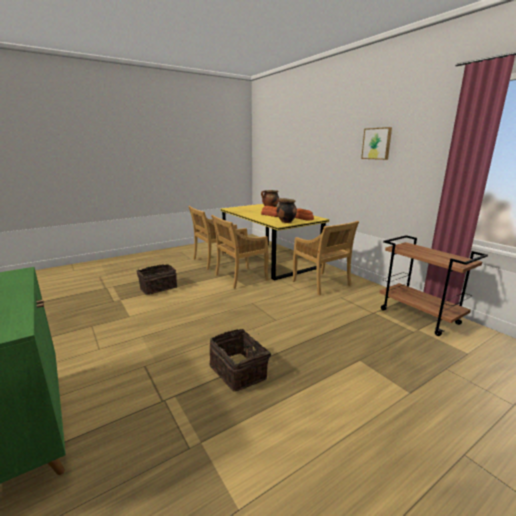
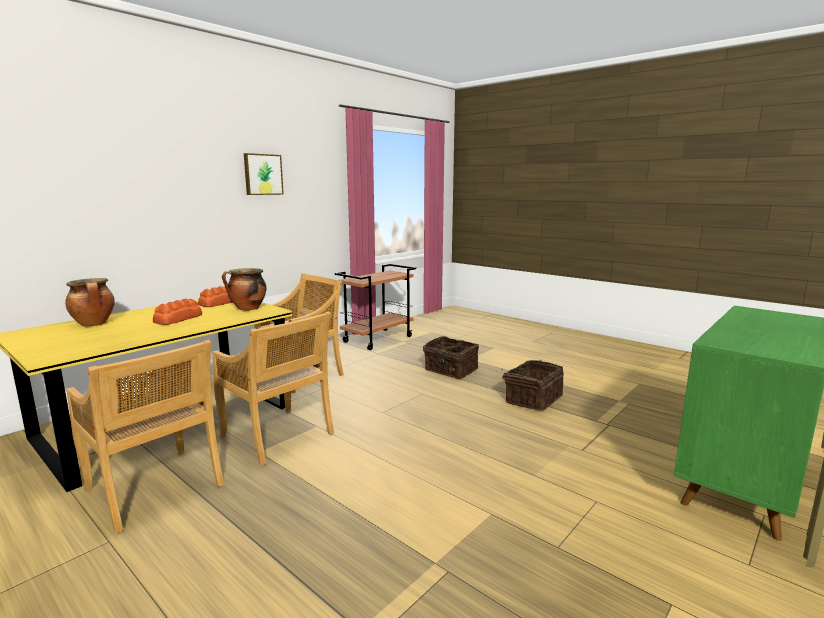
camera: 105 degrees left, 5 degrees down
basket [136,264,177,295] -> basket moved to [423,336,479,379]

